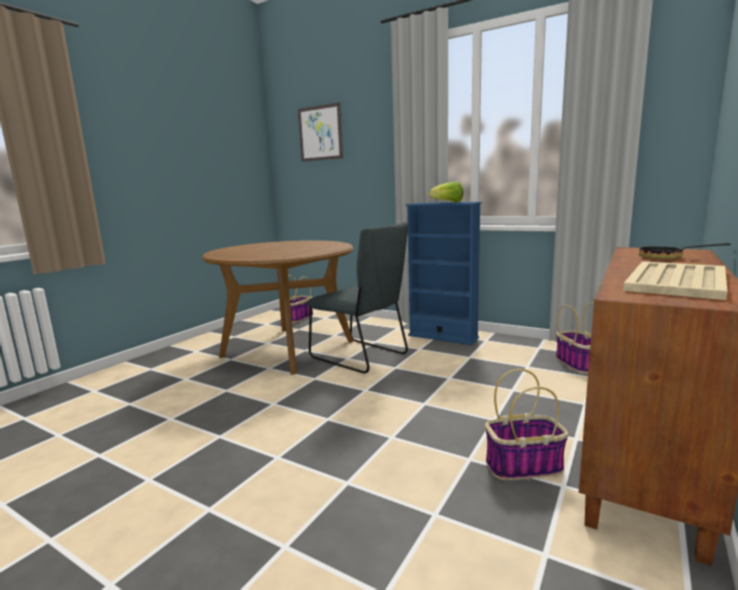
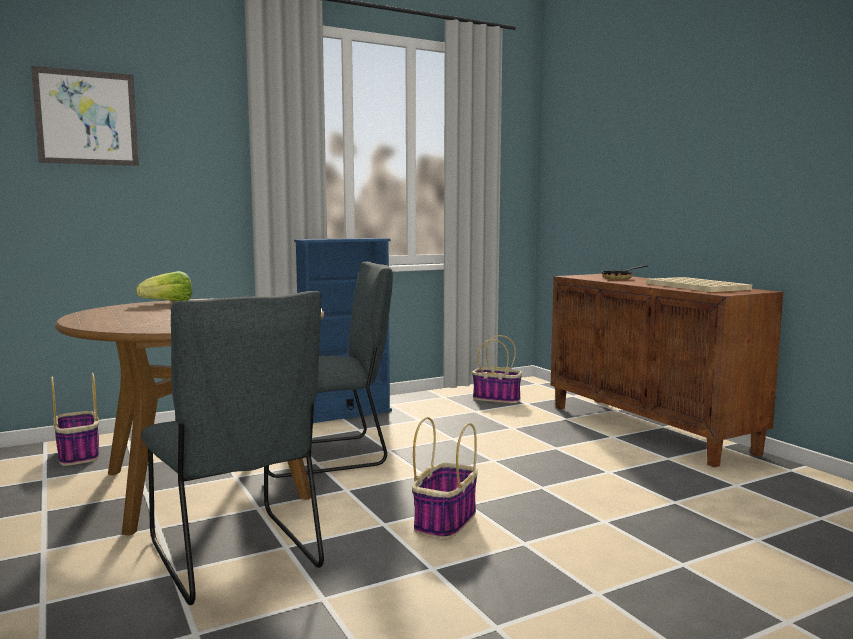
camera: 60 degrees left, 5 degrees down
lettuce [429,181,463,202] -> lettuce moved to [136,271,192,301]
basket [485,369,568,480] -> basket moved to [412,417,478,539]
none -> grey chair [141,291,324,605]

